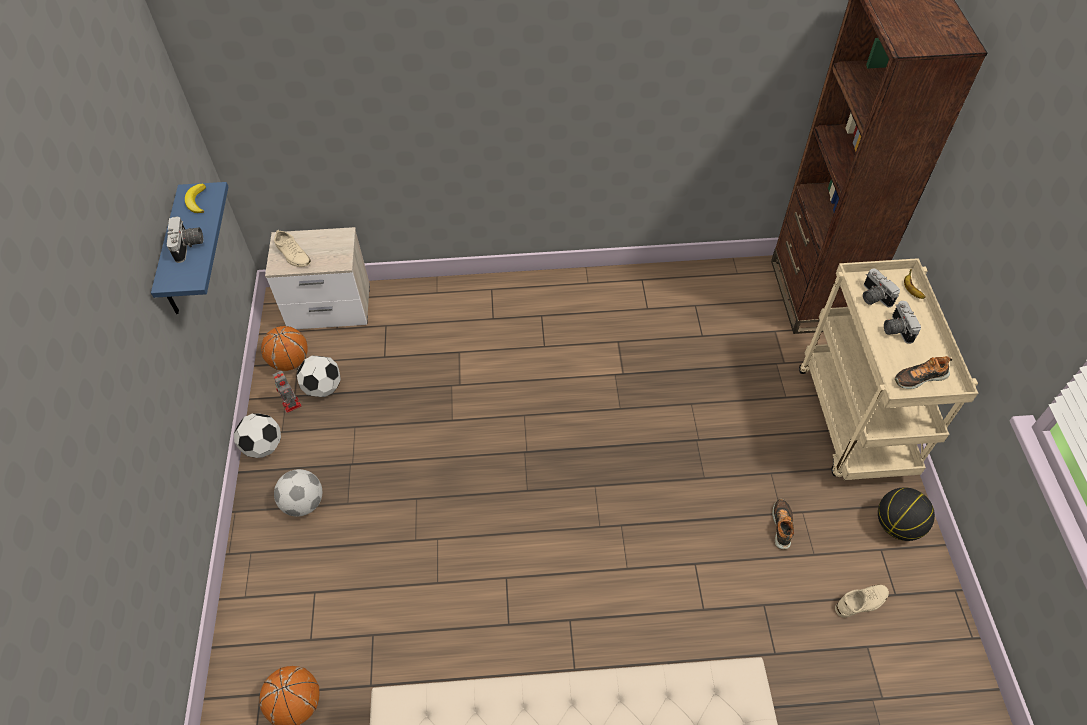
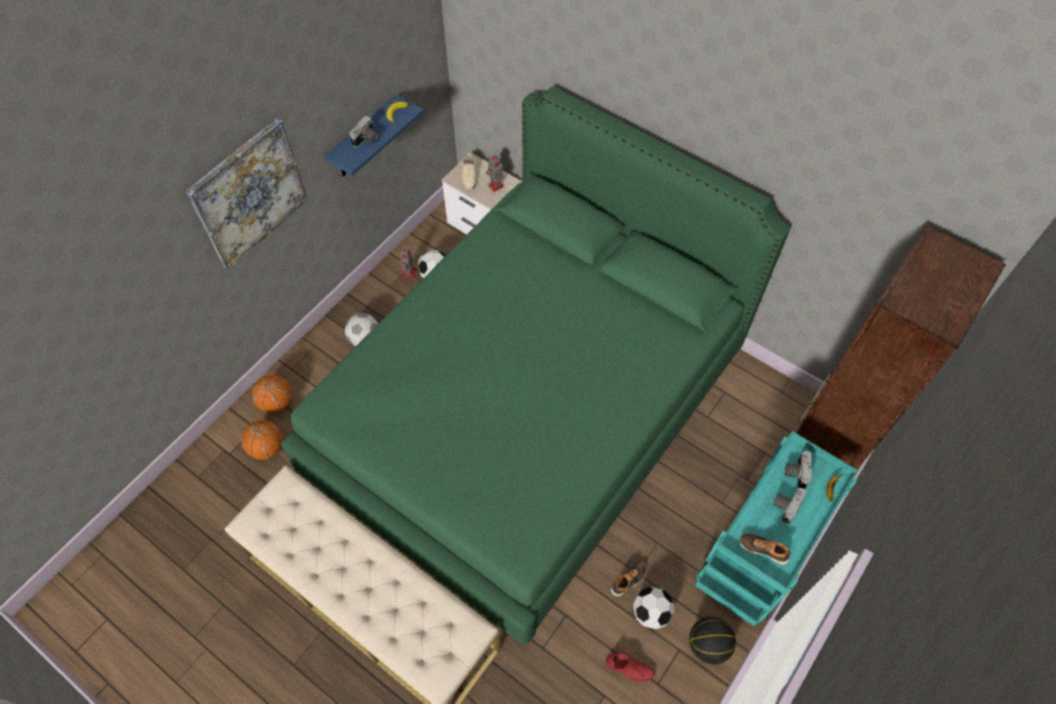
camera: 40 degrees right, 5 degrees up
football [234,413,281,458] -> football moved to [633,587,675,629]
basketball [261,326,308,371] -> basketball moved to [252,375,292,413]
beige cart [799,258,978,480] -> turquoise cart [695,431,858,626]
beige shoe [835,585,889,618] -> red shoe [606,653,655,682]
none -> picture [186,118,308,270]
none -> green bed [281,86,790,645]
none -> toy robot [486,154,504,192]

